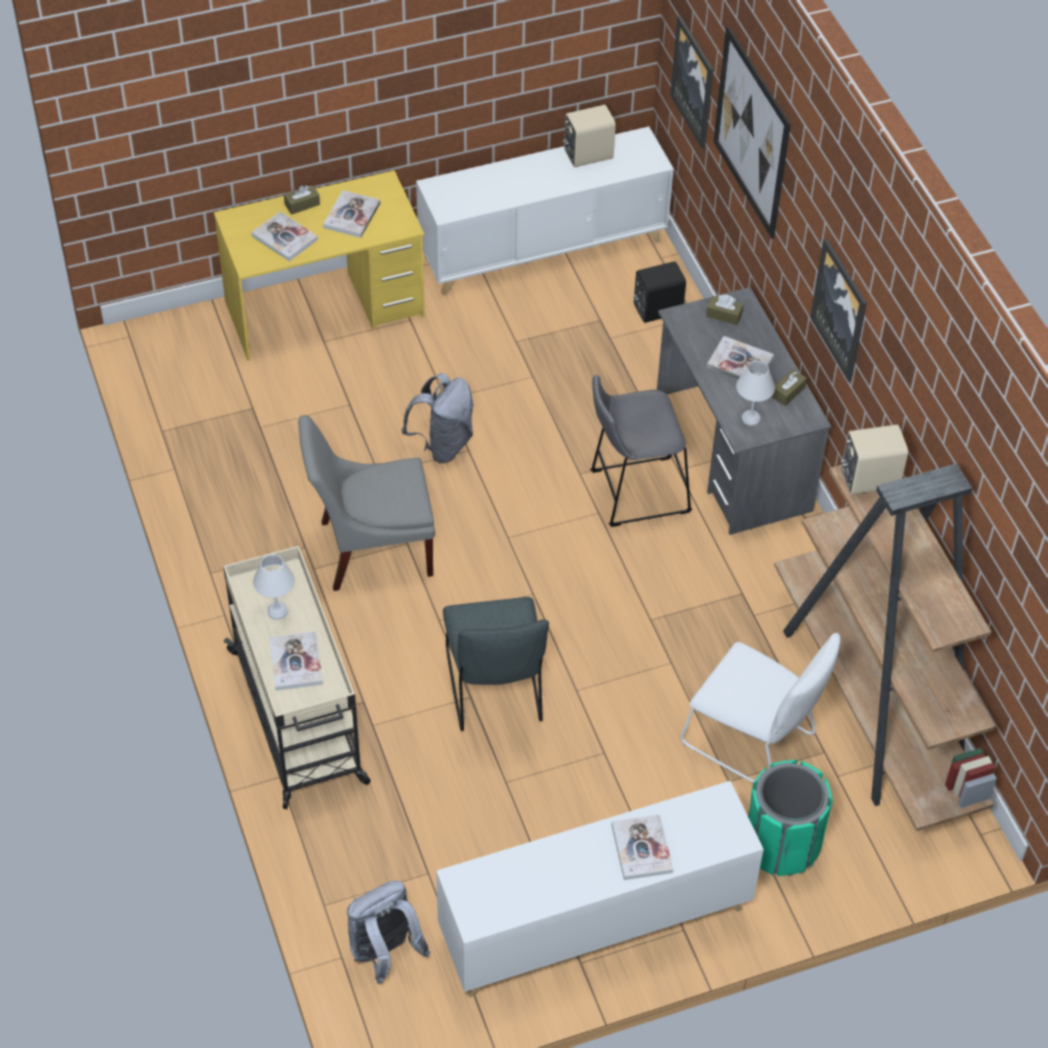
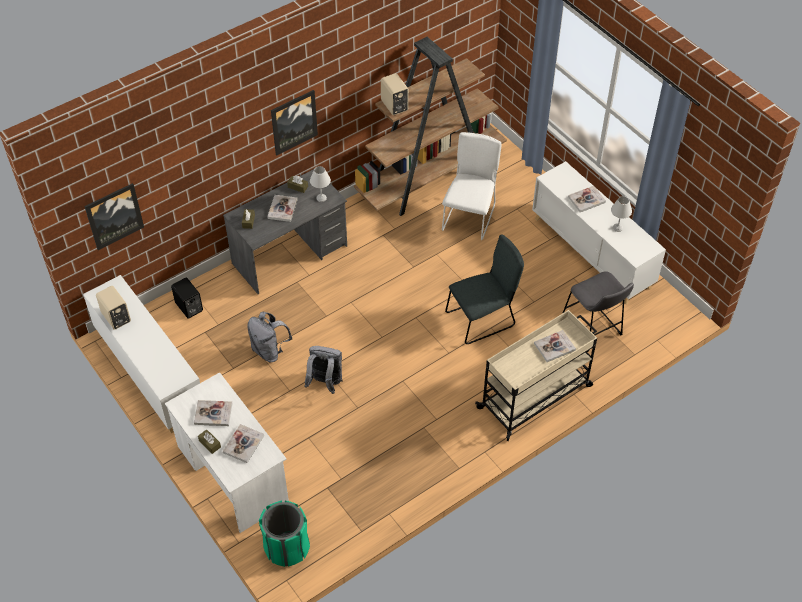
camera: 105 degrees left, 0 degrees up
yellow desk [214,170,425,361] -> white desk [165,372,289,533]
white table lamp [253,554,295,620] -> white table lamp moved to [611,196,632,232]
grey chair [298,415,435,591] -> none
grey backpack [347,881,431,984] -> grey backpack moved to [247,312,292,362]
grey stool [590,375,692,527] -> grey stool moved to [562,271,634,352]
picture [713,26,791,239] -> none
green trash can [748,760,833,876] -> green trash can moved to [259,500,310,567]

